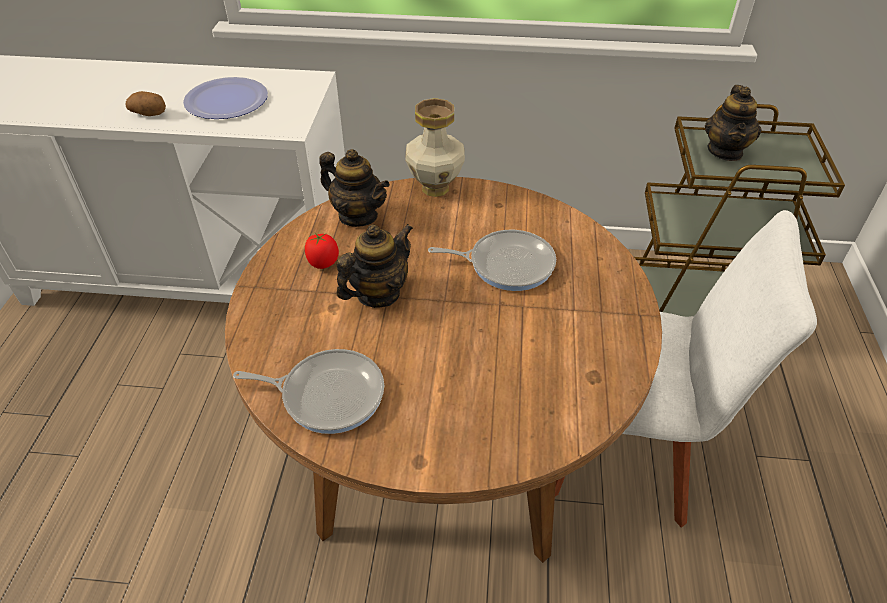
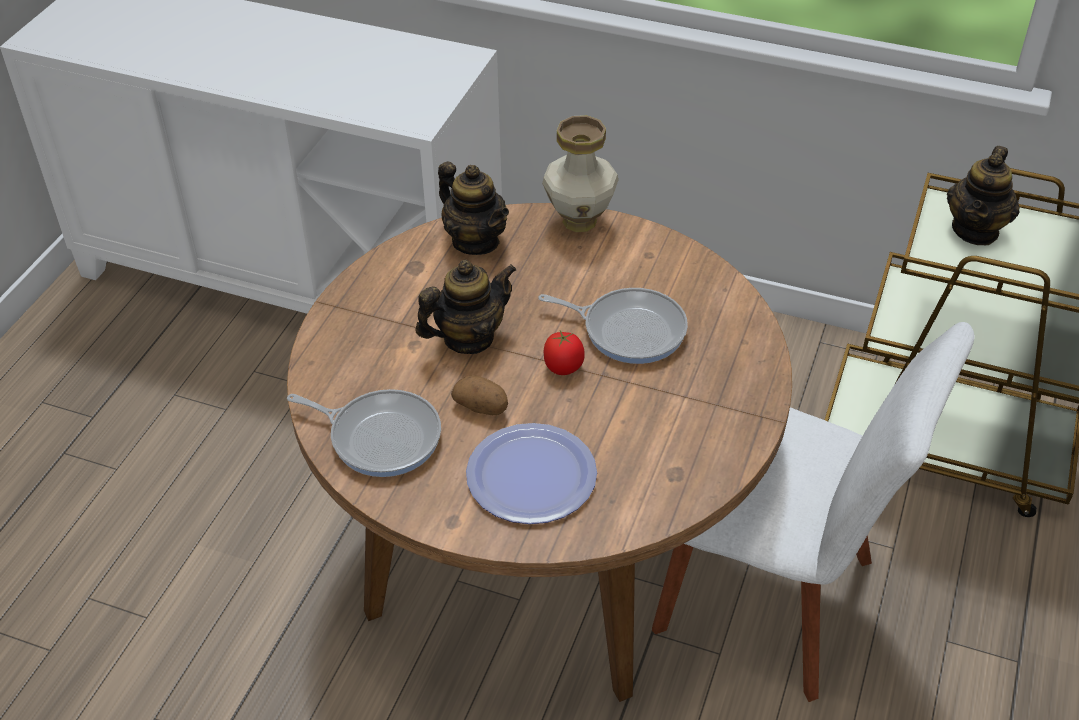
camera: 15 degrees right, 0 degrees up
potato [126,91,166,116] -> potato moved to [451,375,508,415]
plate [183,77,268,119] -> plate moved to [466,423,597,524]
tomato [305,233,339,269] -> tomato moved to [544,331,585,375]

